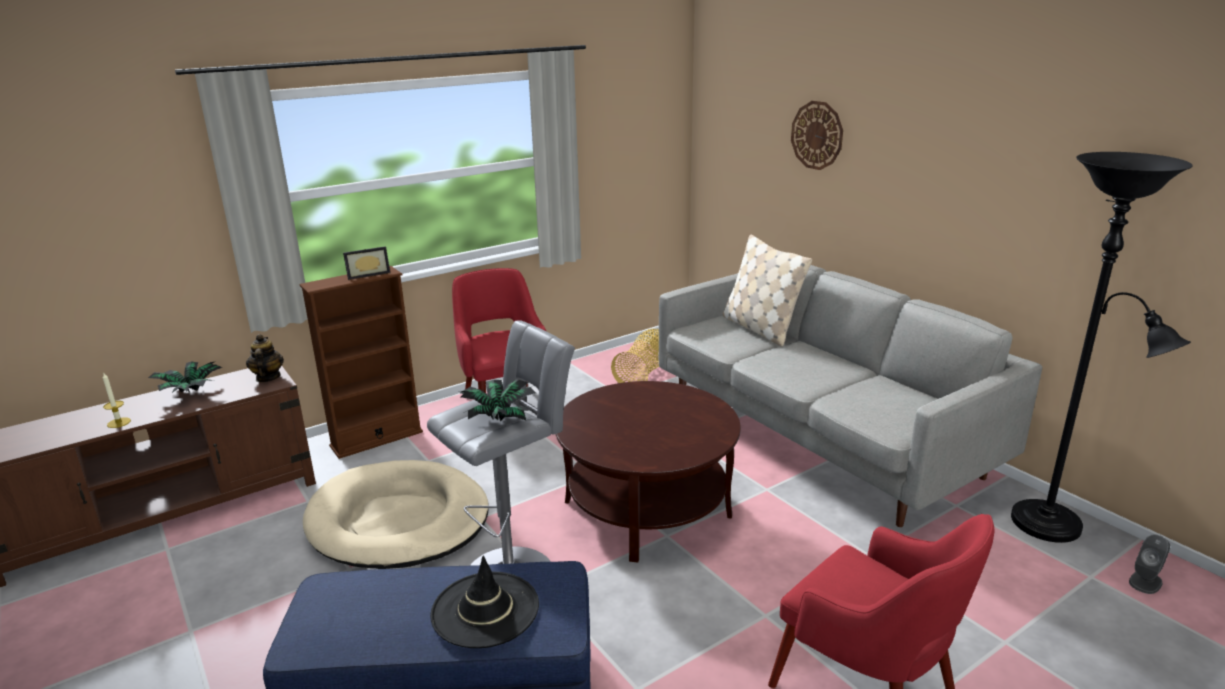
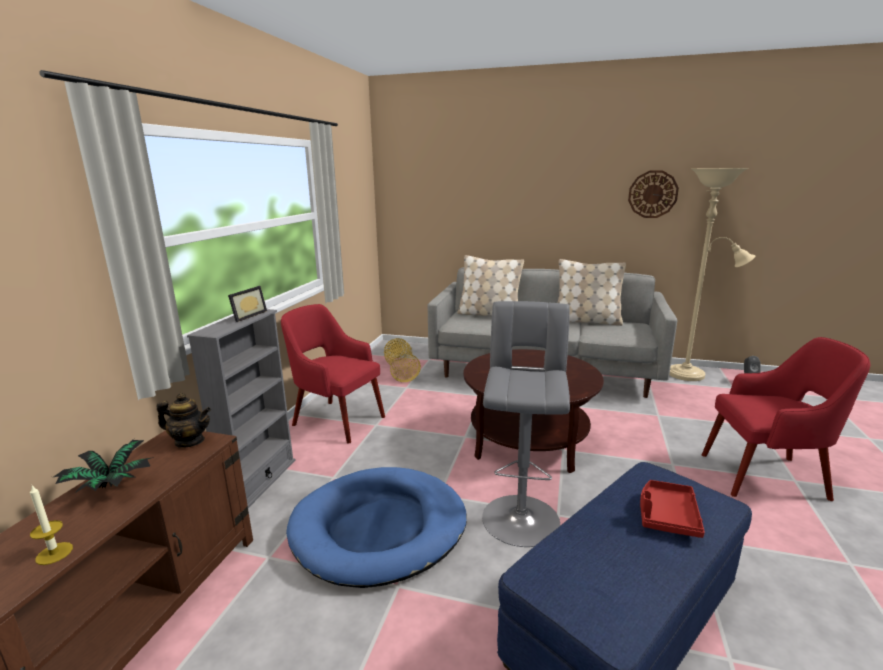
camera: 40 degrees left, 5 degrees down
teapot [246,334,284,382] -> teapot turned 150 degrees clockwise [157,393,211,448]
brown bookcase [299,266,423,459] -> grey bookcase [187,309,296,508]
beige dog bed [303,460,489,569] -> blue dog bed [286,467,467,588]
black hat [430,555,539,648] -> red tray [640,480,705,538]
potted plant [459,379,536,421] -> none
wall clock [791,101,843,170] -> wall clock moved to [628,170,679,218]
black floor lamp [1011,152,1193,543] -> beige floor lamp [669,168,755,381]
none -> beige pillow [558,259,626,326]

